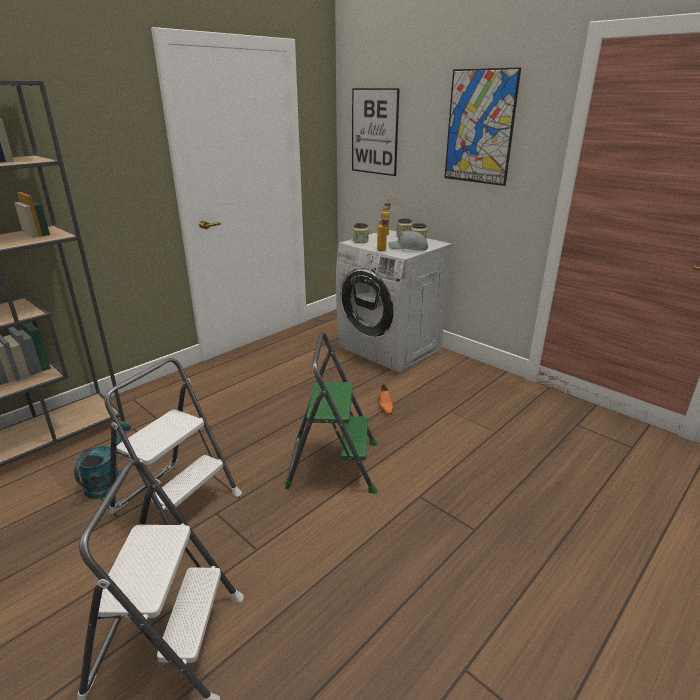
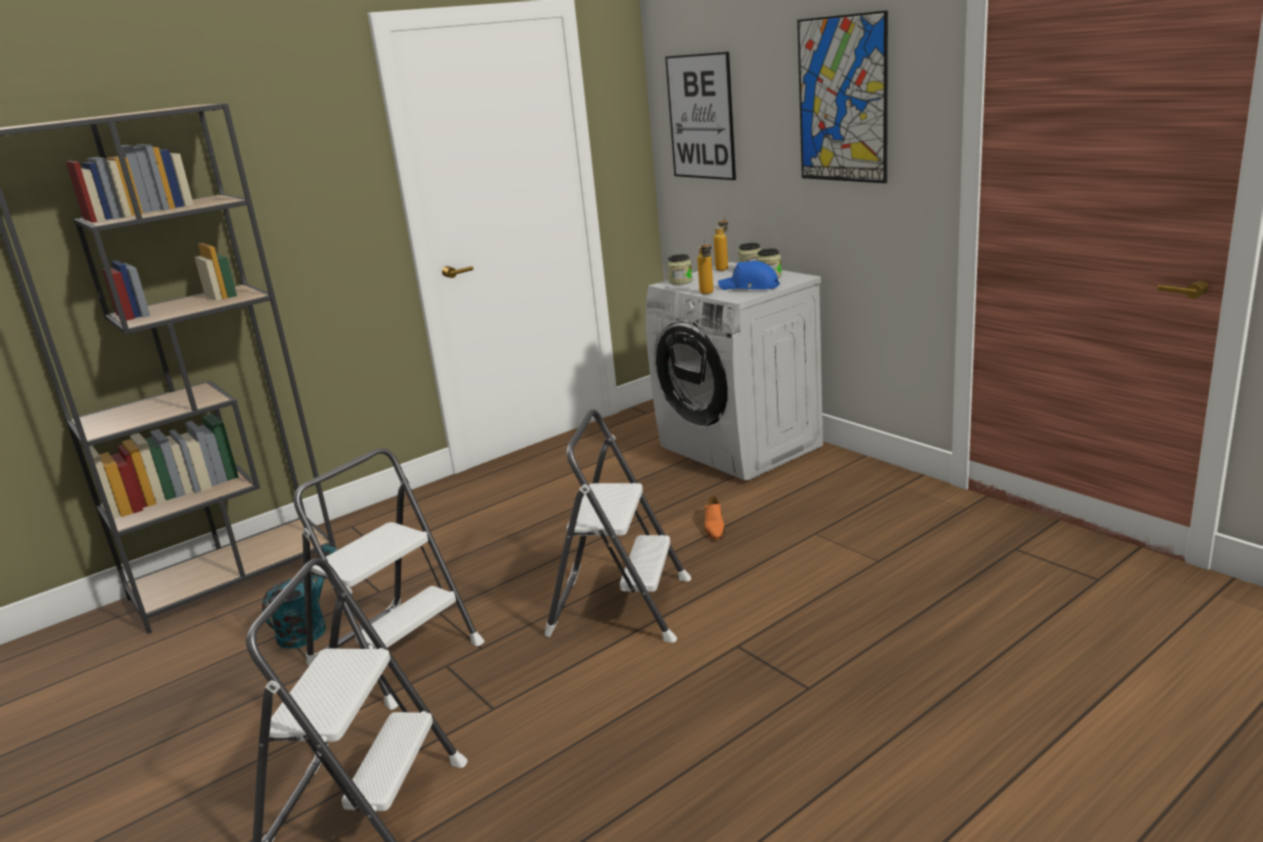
camera: 10 degrees right, 5 degrees down
green step ladder [285,332,378,494] -> white step ladder [545,410,691,643]
grey cap [388,231,428,250] -> blue cap [718,261,780,290]

